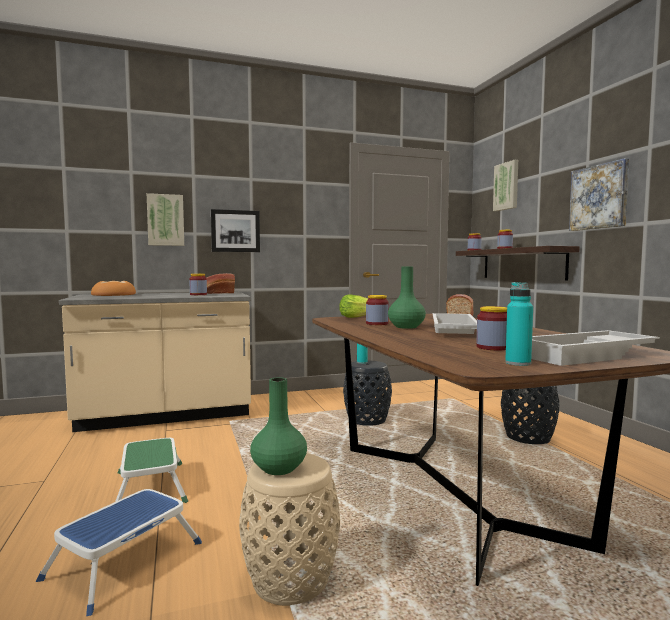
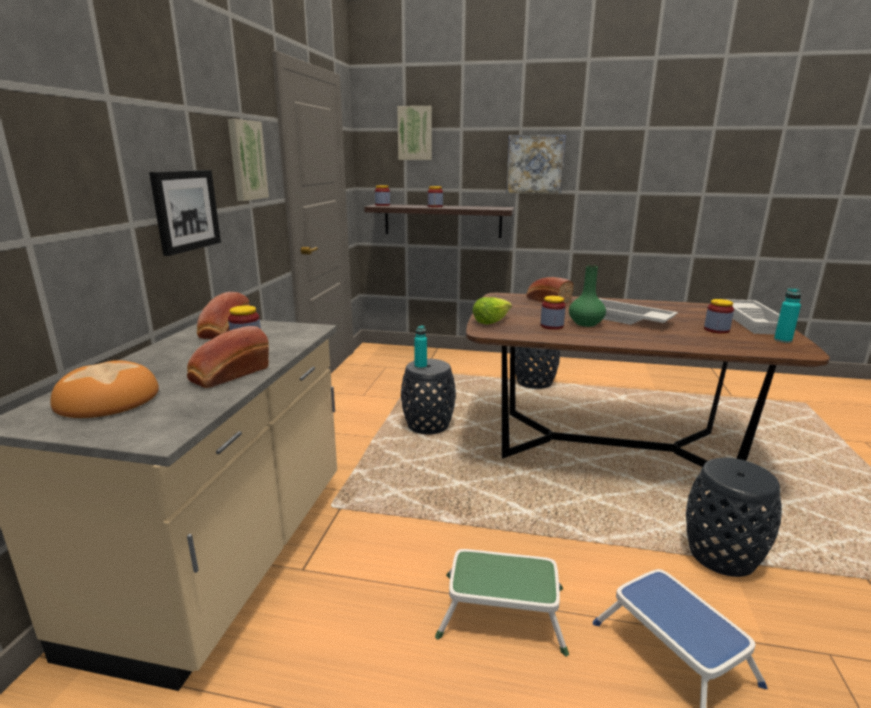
camera: 60 degrees left, 15 degrees up
picture [147,193,184,246] -> picture moved to [228,119,269,201]
beige stool [239,453,340,606] -> black stool [686,458,782,577]
green vase [250,377,307,475] -> none
none -> bread [187,326,269,388]

